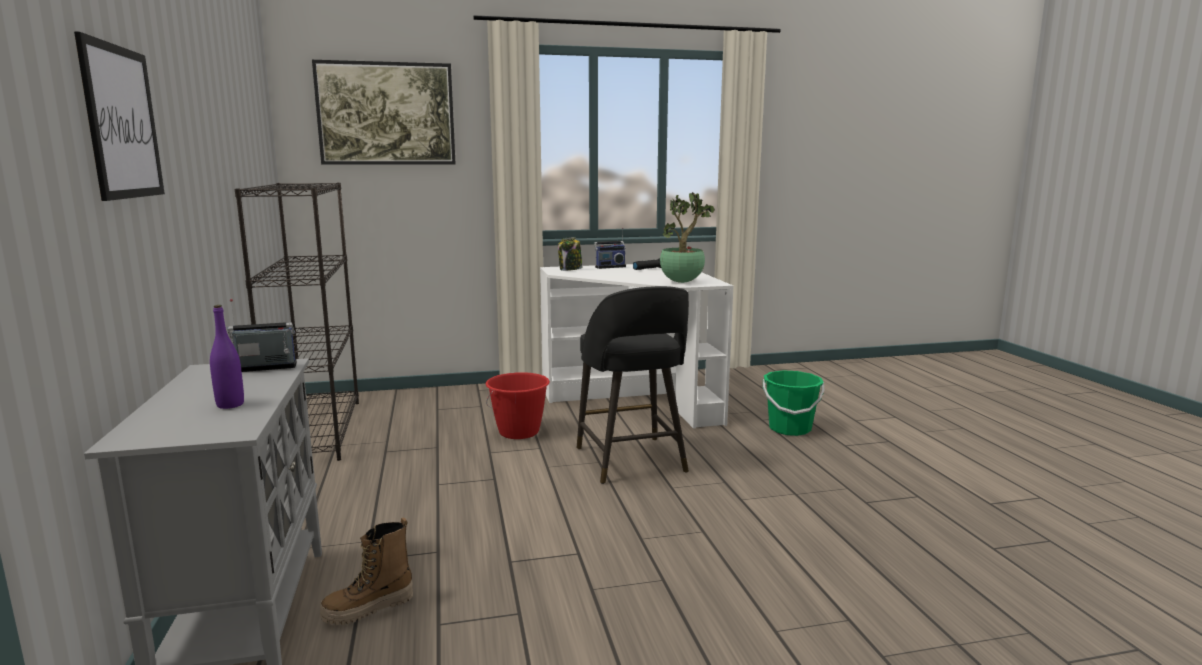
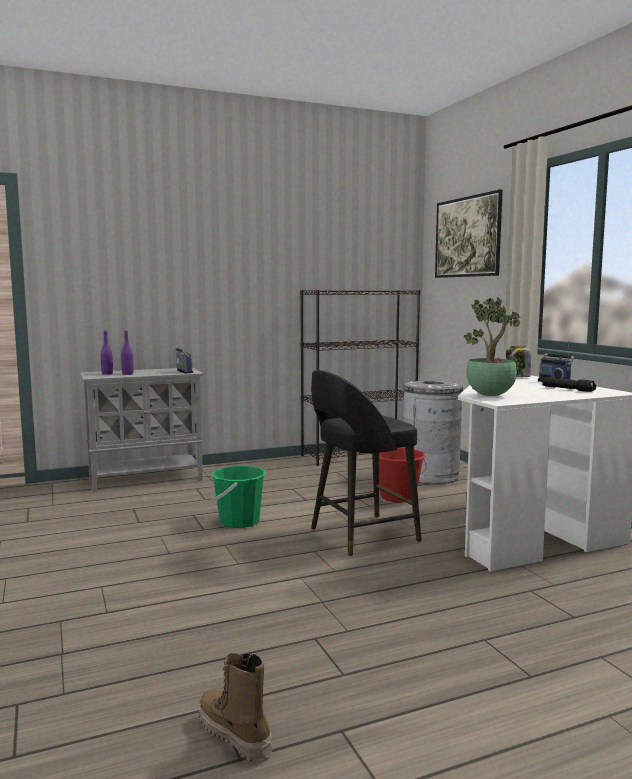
camera: 80 degrees right, 5 degrees down
picture [74,31,165,201] -> none
boot [320,517,413,625] -> boot moved to [199,653,272,763]
green bucket [763,370,824,436] -> green bucket moved to [211,466,266,528]
none -> purple bottle [101,331,113,375]
none -> grey trash can [403,381,463,484]

